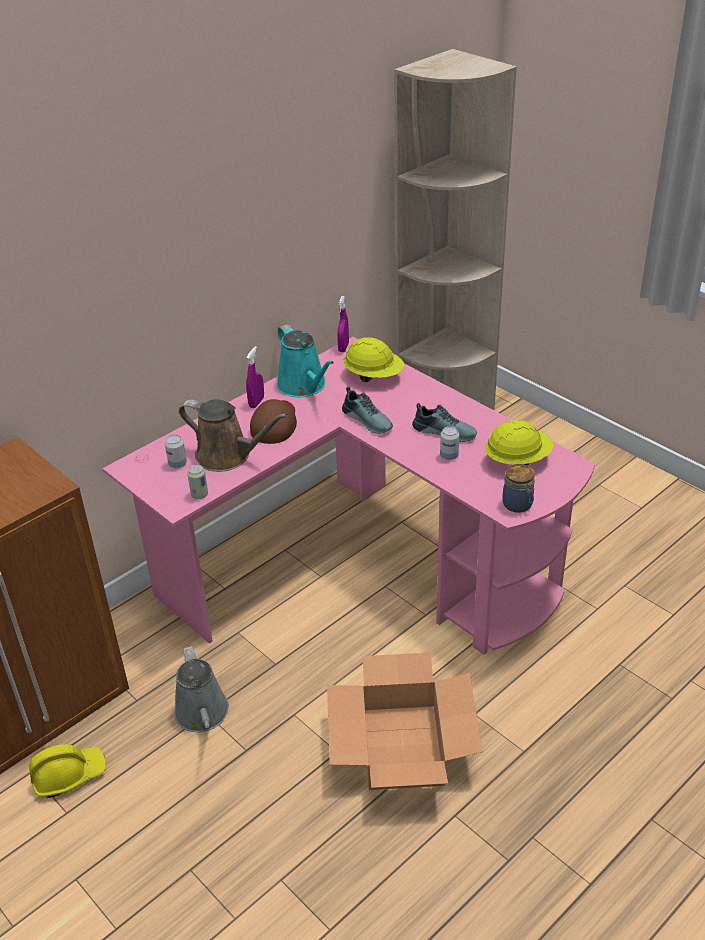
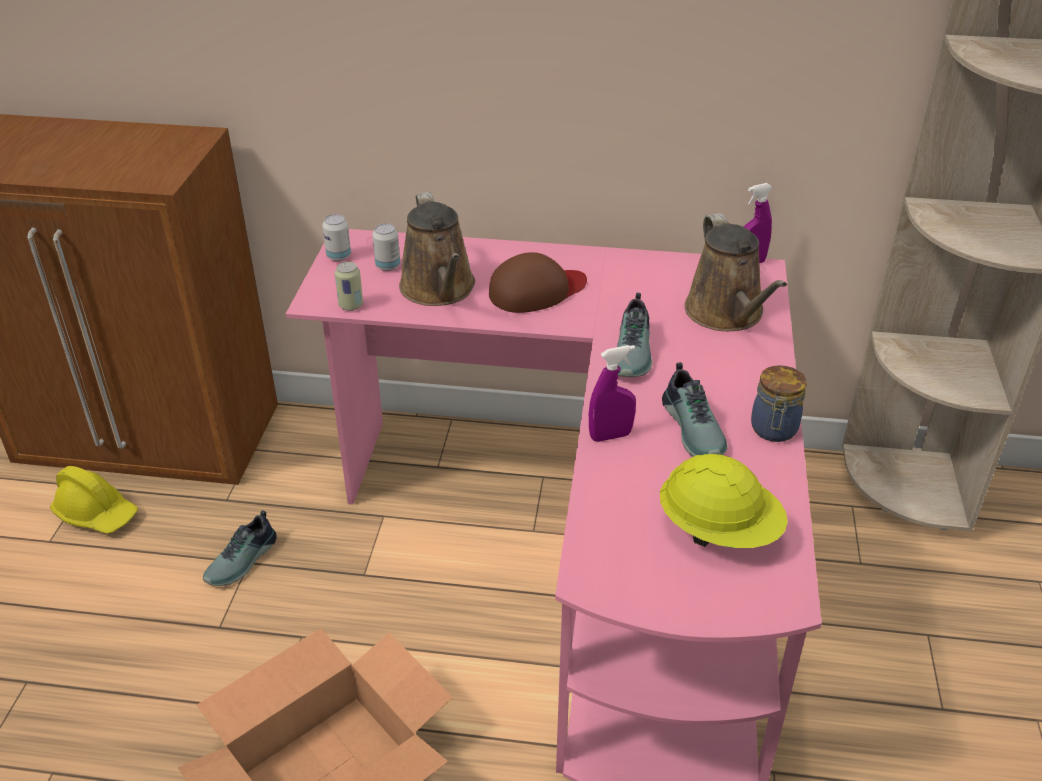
camera: 50 degrees right, 0 degrees up
grey watering can [174,646,229,732] -> shoe [203,510,277,586]
purple spray bottle [246,346,264,408] -> purple spray bottle moved to [589,345,636,442]
turquoise watering can [277,325,334,397] -> none
yellow hard hat [343,337,404,382] -> brown watering can [685,213,787,331]
can [440,426,459,460] -> can moved to [322,214,351,261]
jar [502,464,535,513] -> jar moved to [751,365,807,442]

